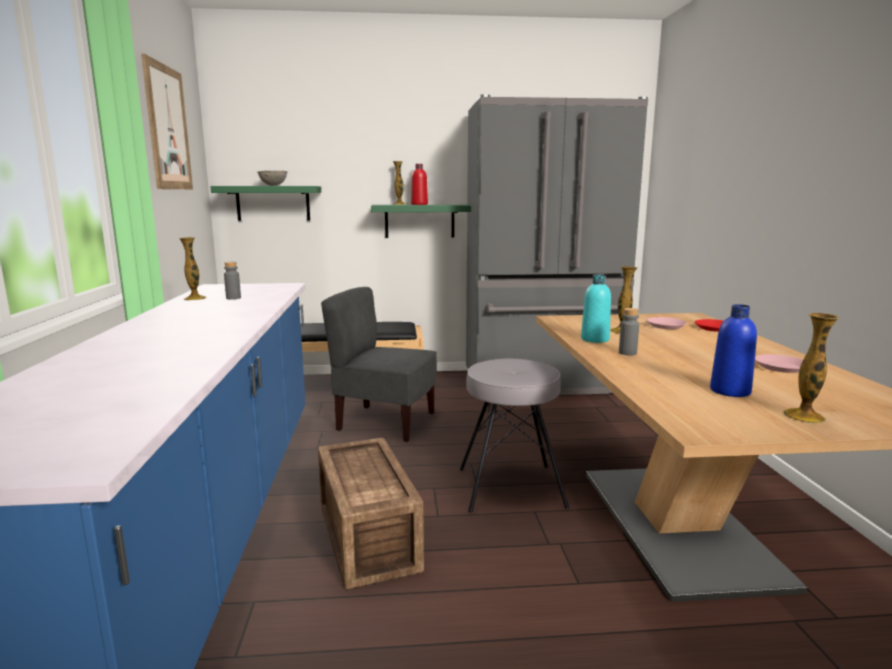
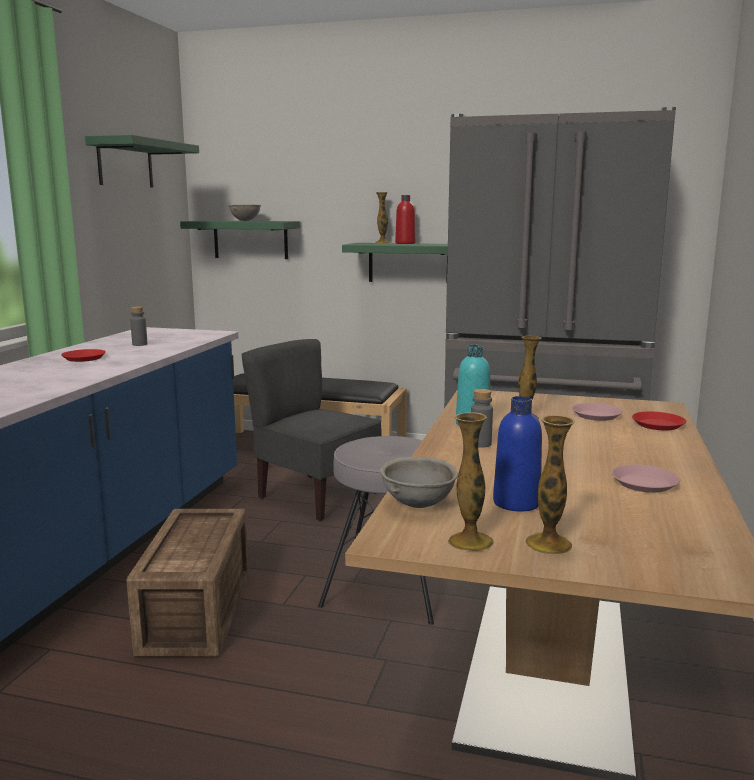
camera: 20 degrees right, 0 degrees up
picture [141,54,193,189] -> green shelf [85,135,199,187]
vase [179,237,207,300] -> vase moved to [448,412,494,551]
none -> red plate [61,349,106,362]
none -> grey bowl [380,457,458,508]

